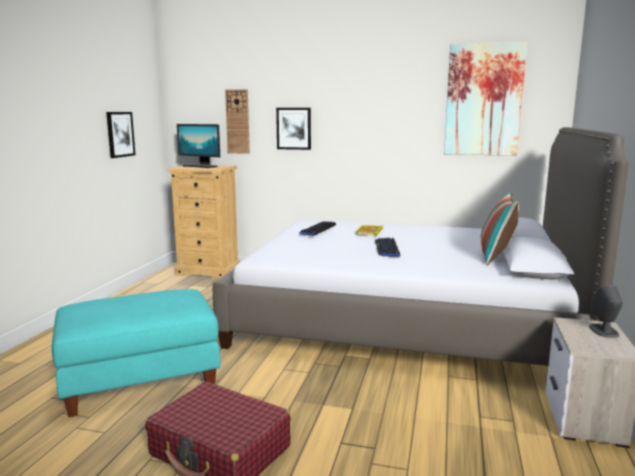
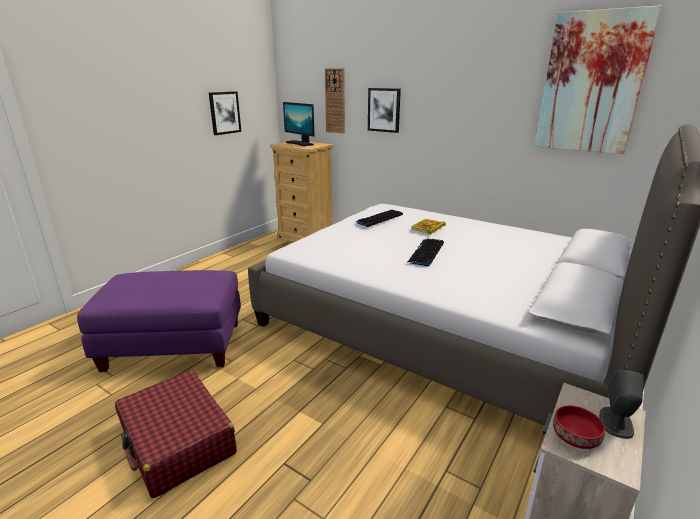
camera: 20 degrees right, 10 degrees up
turquoise ottoman [52,289,221,417] -> purple ottoman [77,270,241,372]
pillow [481,192,519,265] -> none
none -> red bowl [553,406,605,449]

